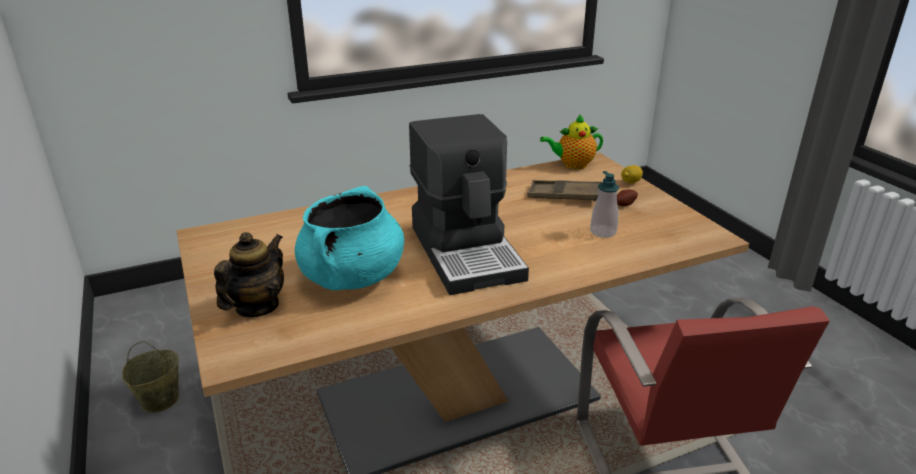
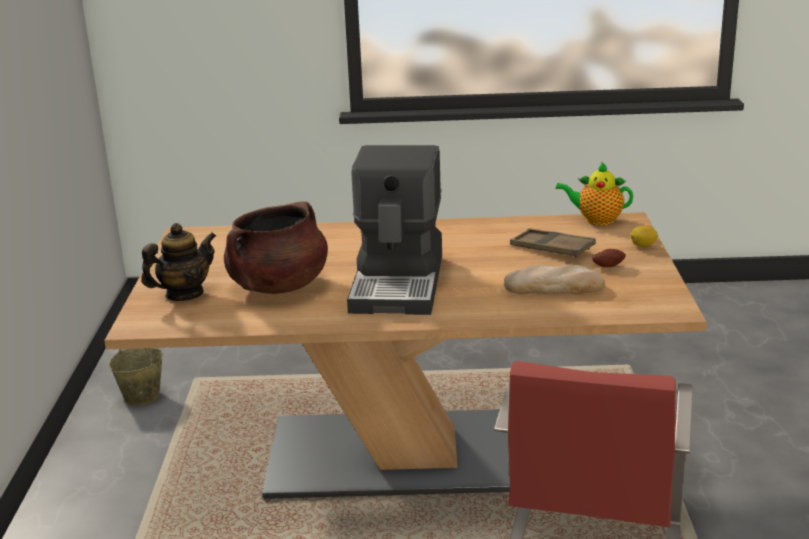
camera: 25 degrees right, 5 degrees down
turquoise cooking pot [295,186,404,290] -> brown cooking pot [224,201,328,294]
soap dispenser [590,171,619,238] -> bread [504,264,605,295]

